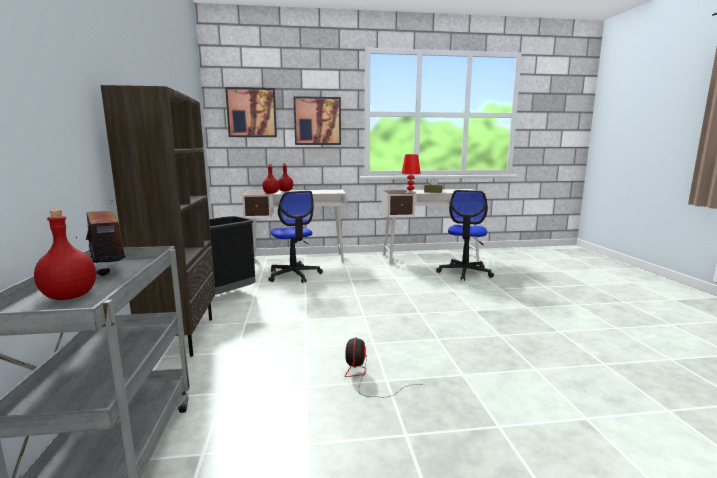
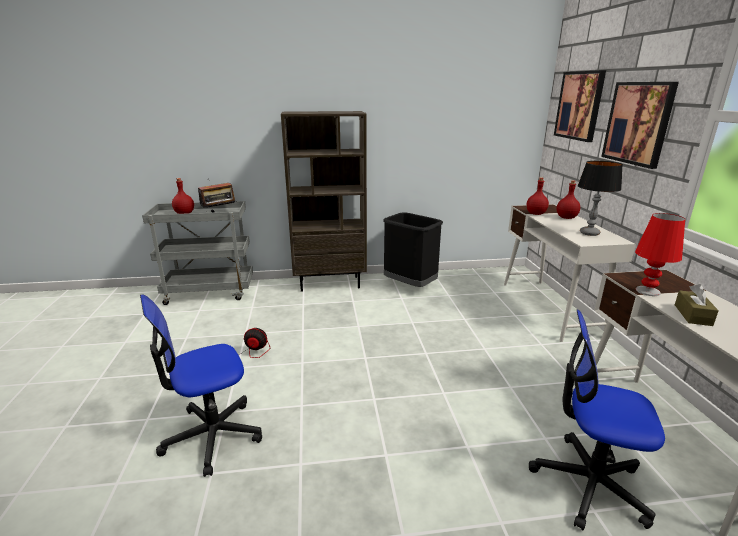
camera: 90 degrees right, 10 degrees up
office chair [268,191,323,283] -> office chair moved to [140,294,262,477]
none -> table lamp [578,161,623,236]

